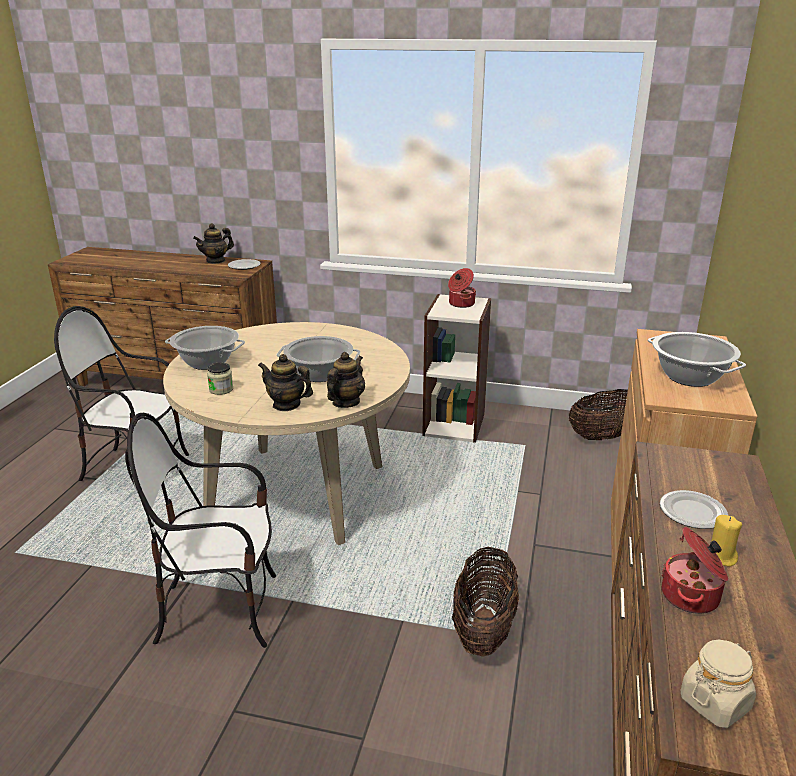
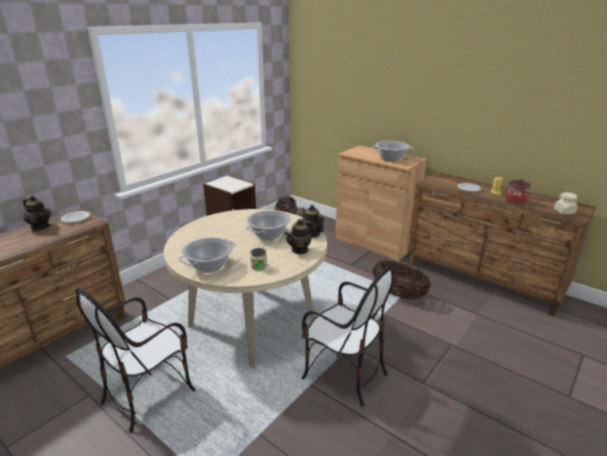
camera: 65 degrees left, 0 degrees up
chair [125,413,276,648] -> chair turned 75 degrees counterclockwise [302,266,394,407]
teapot [193,223,234,264] -> teapot turned 45 degrees counterclockwise [23,195,51,229]
cooking pot [448,268,476,308] -> none

